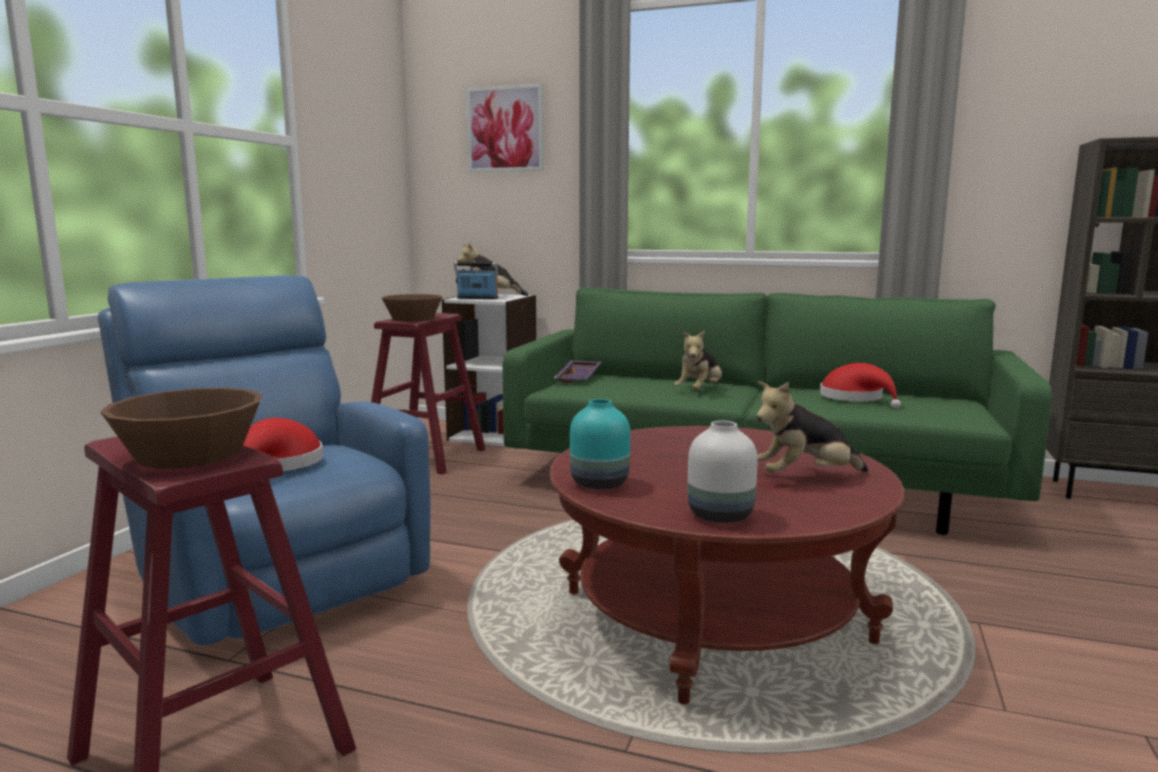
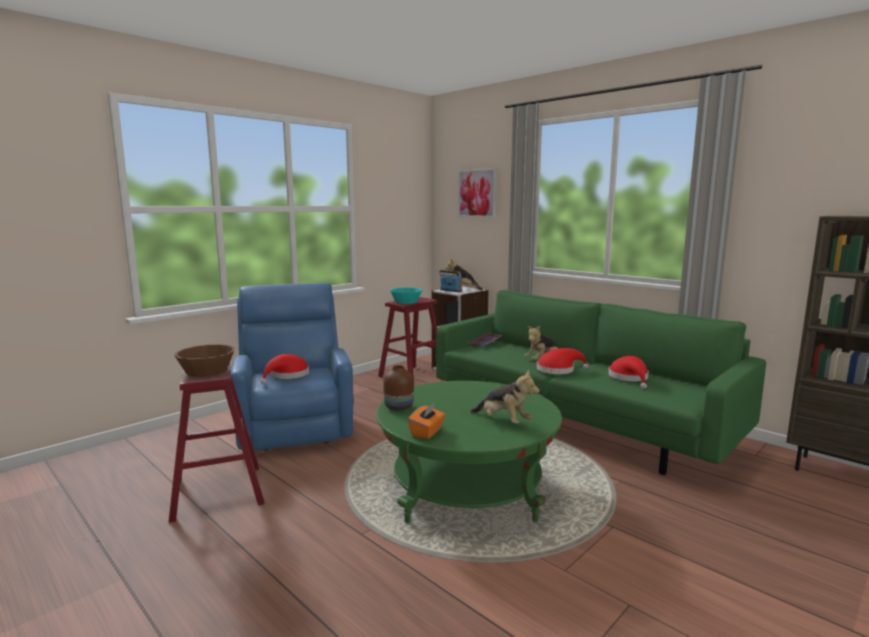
camera: 25 degrees right, 0 degrees up
brown bowl [382,294,442,321] -> turquoise bowl [390,288,422,304]
red coffee table [550,426,904,704] -> green coffee table [376,381,562,523]
turquoise vase [570,399,630,489] -> brown vase [383,365,414,411]
white vase [687,421,758,523] -> orange tissue box [408,403,445,439]
plush toy [756,381,869,472] -> plush toy turned 150 degrees counterclockwise [471,369,540,424]
none -> red hat [537,348,589,374]

